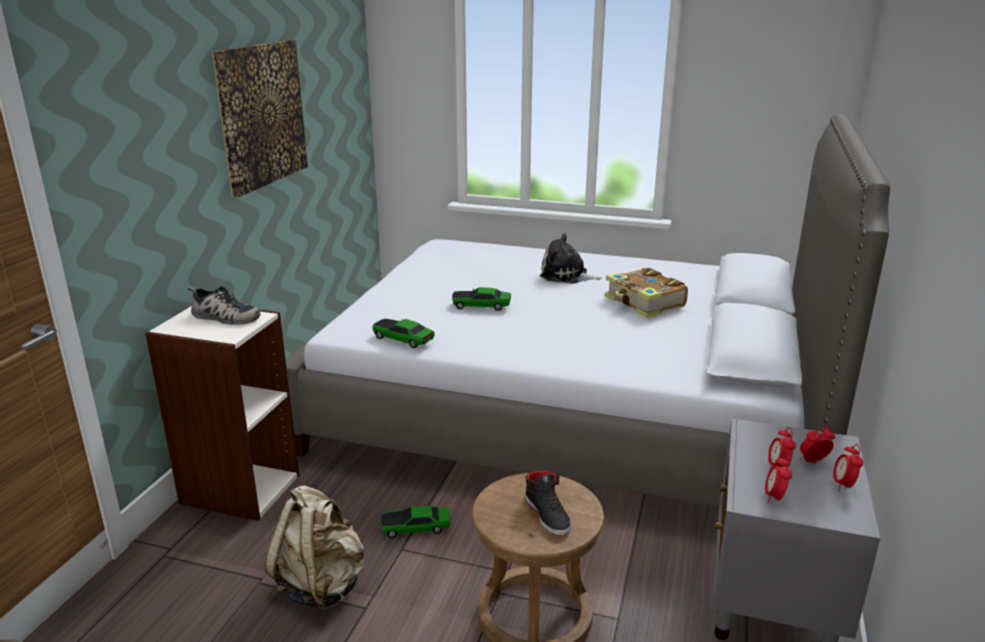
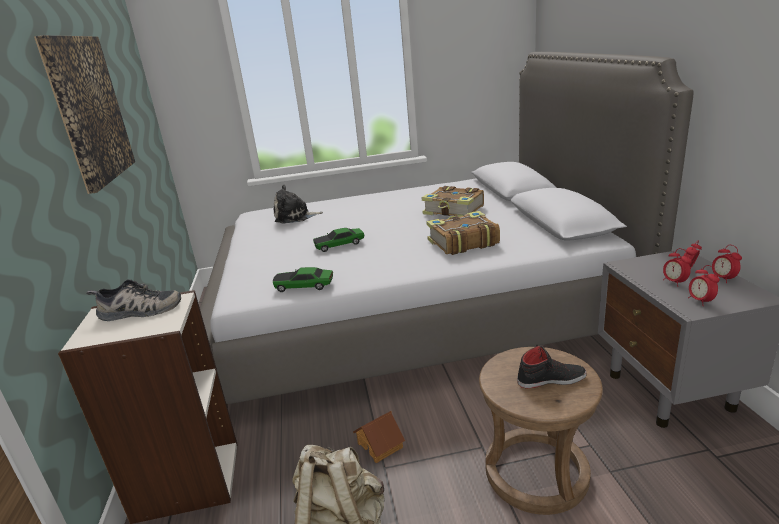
camera: 25 degrees left, 0 degrees up
toy car [381,506,451,538] -> toy house [353,411,405,463]
black shoe [525,471,571,536] -> black shoe turned 45 degrees counterclockwise [517,345,586,389]
plush toy [540,233,602,284] -> plush toy moved to [274,185,323,224]
none -> book [426,211,500,255]

